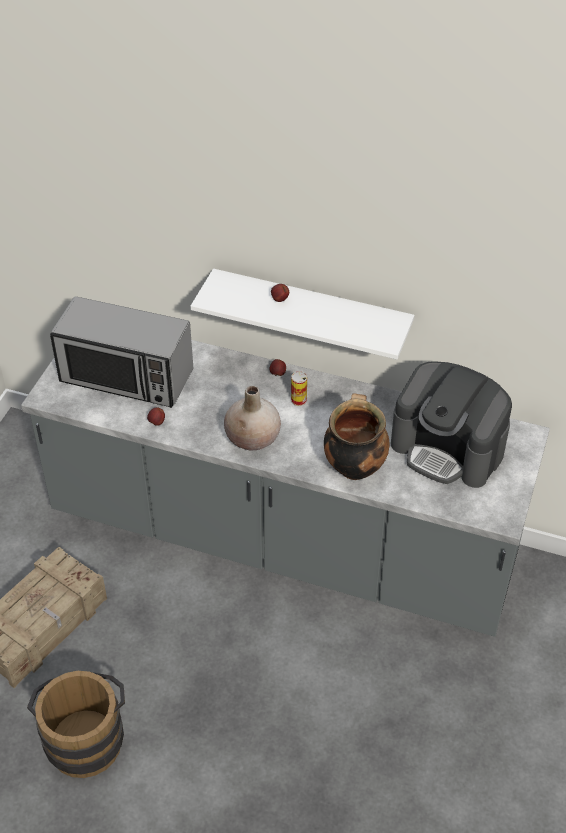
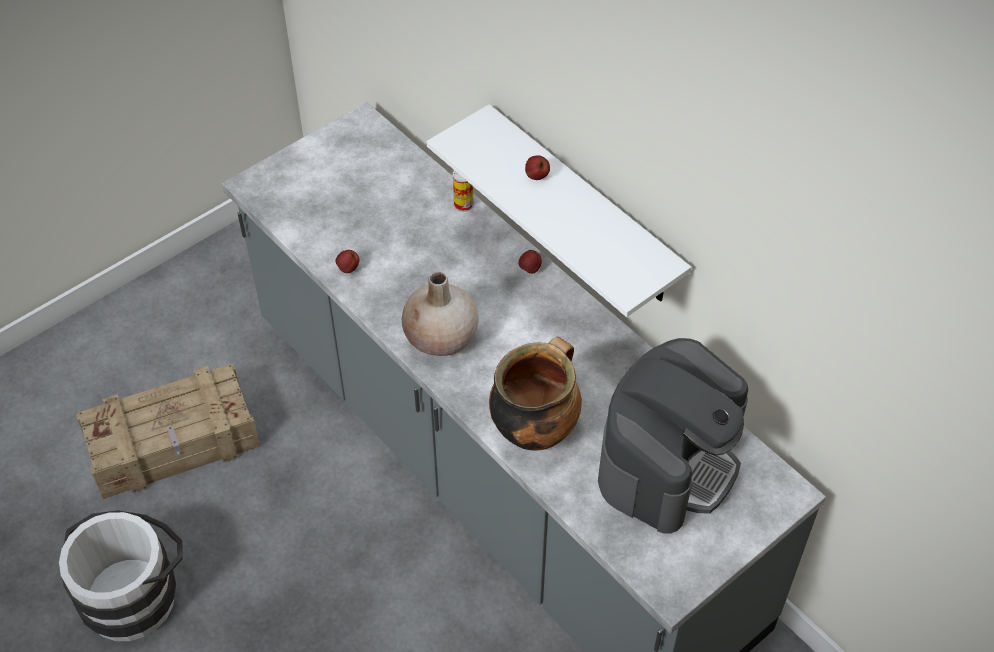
camera: 30 degrees right, 5 degrees up
brown bucket [27,671,125,778] -> white bucket [59,510,183,641]
microwave [50,296,193,408] -> none
can [291,371,307,406] -> can moved to [453,170,474,212]
coffee machine [391,361,512,488] -> coffee machine turned 120 degrees counterclockwise [598,338,748,533]

